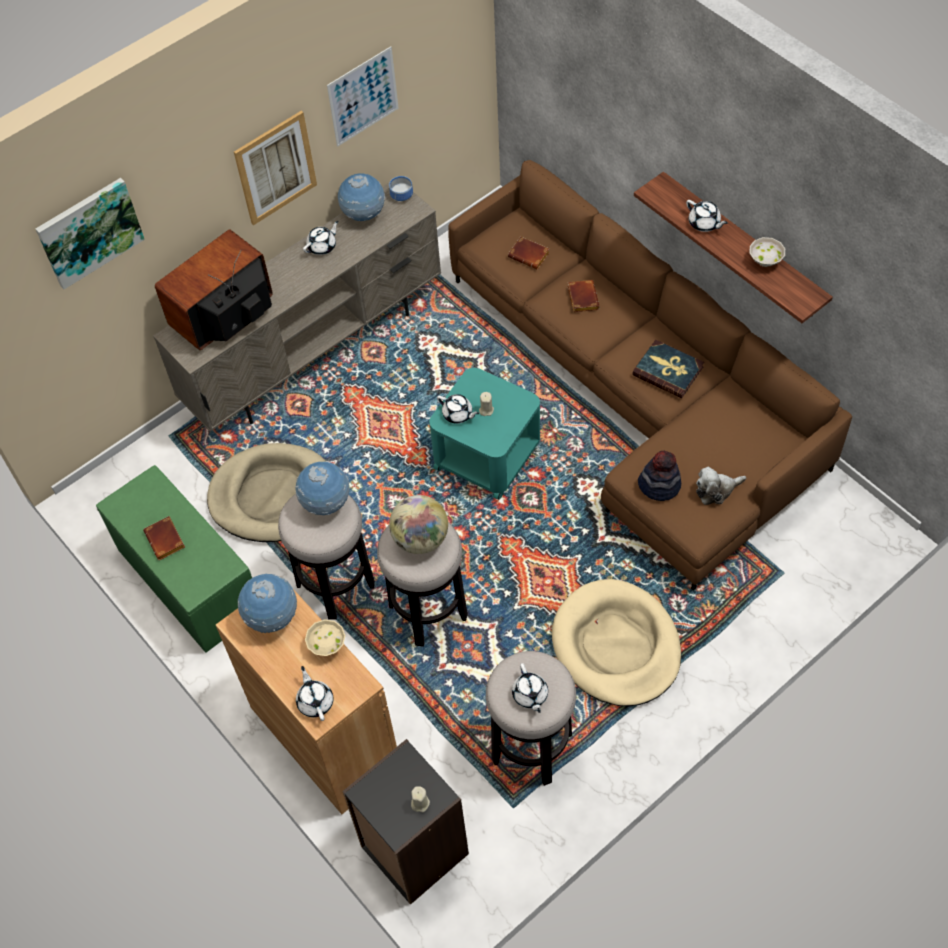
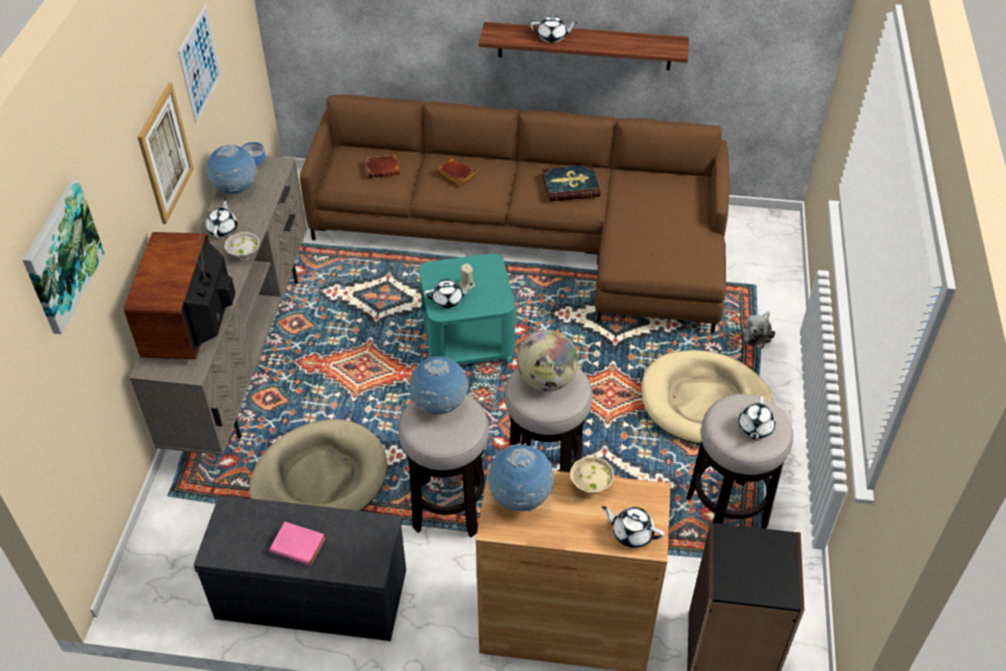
camera: 45 degrees left, 10 degrees down
green bench [96,465,252,653] -> grey bench [194,495,406,641]
brown book [143,516,185,560] -> pink book [270,522,325,565]
beige candle [411,786,430,812] -> none
white teapot [512,663,548,713] -> white teapot turned 75 degrees clockwise [738,396,775,439]
hat [638,451,681,501] -> none
plush toy [696,467,746,505] -> plush toy moved to [742,312,775,349]
white bowl [749,237,785,267] -> white bowl moved to [224,232,260,260]

